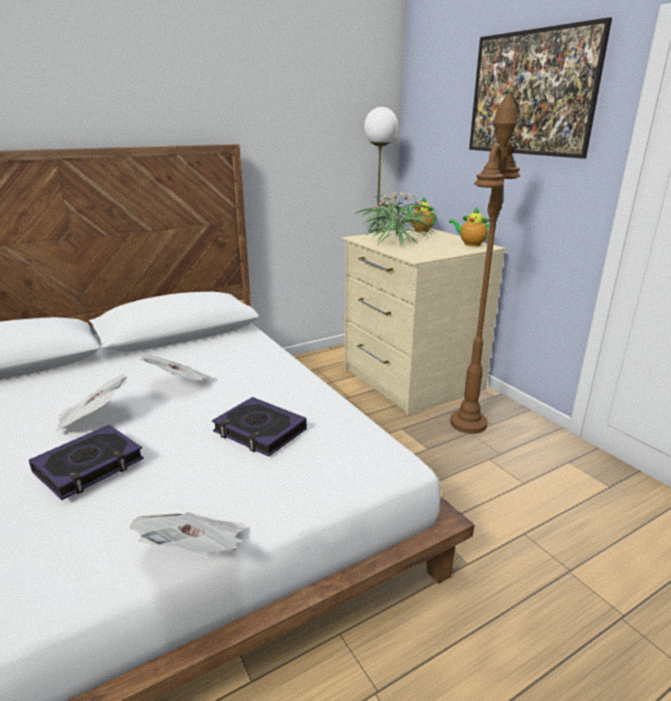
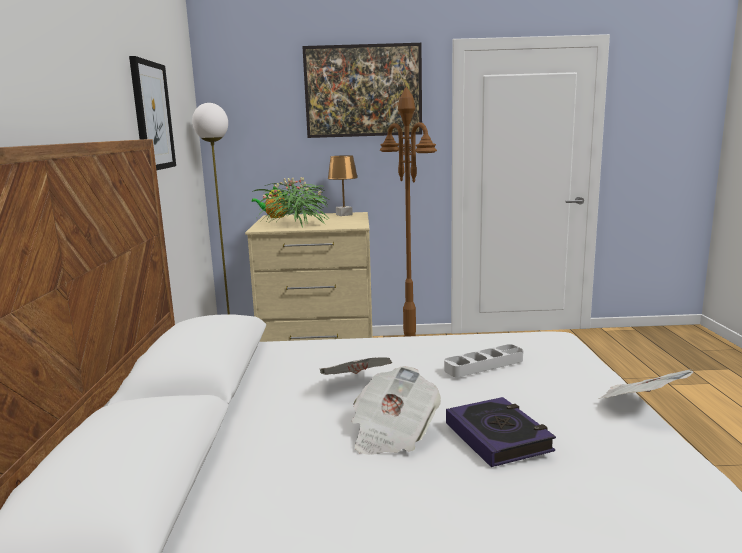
camera: 60 degrees left, 10 degrees down
book [212,397,307,457] -> grey tray [444,344,523,377]
teapot [449,207,490,247] -> brown table lamp [328,155,358,216]
none -> picture [129,56,176,170]

